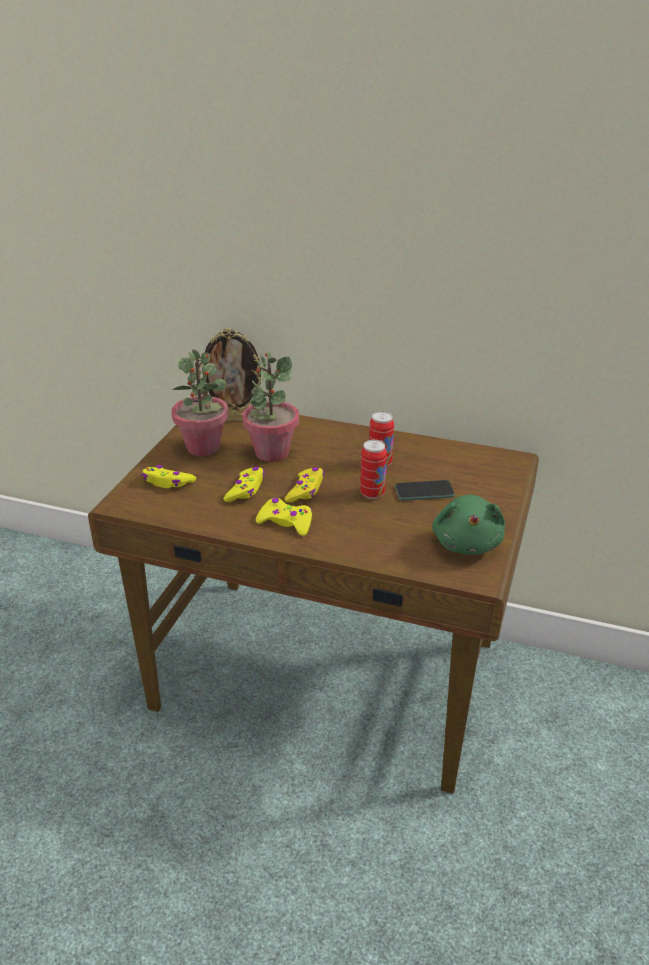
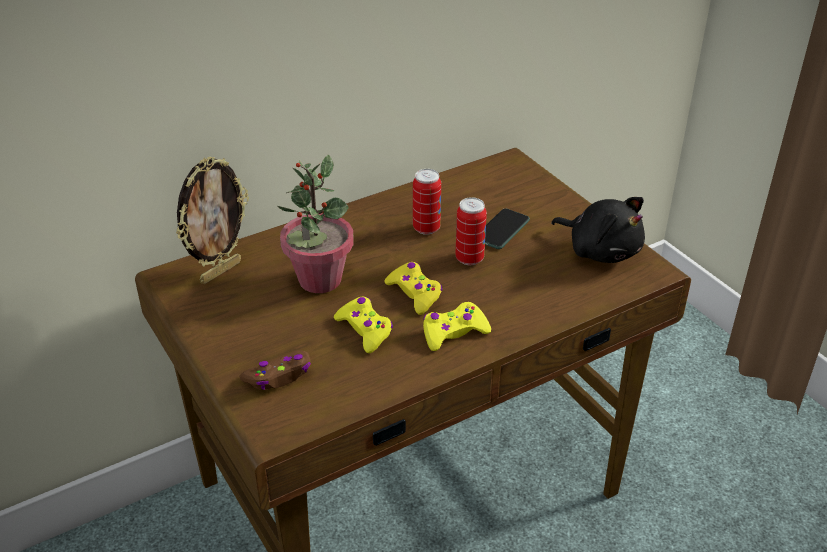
camera: 50 degrees left, 5 degrees up
yellow game controller [142,465,196,488] -> brown game controller [239,350,311,390]
potted plant [171,349,229,456] -> none
green plush toy [432,494,505,555] -> black plush toy [551,197,645,263]

